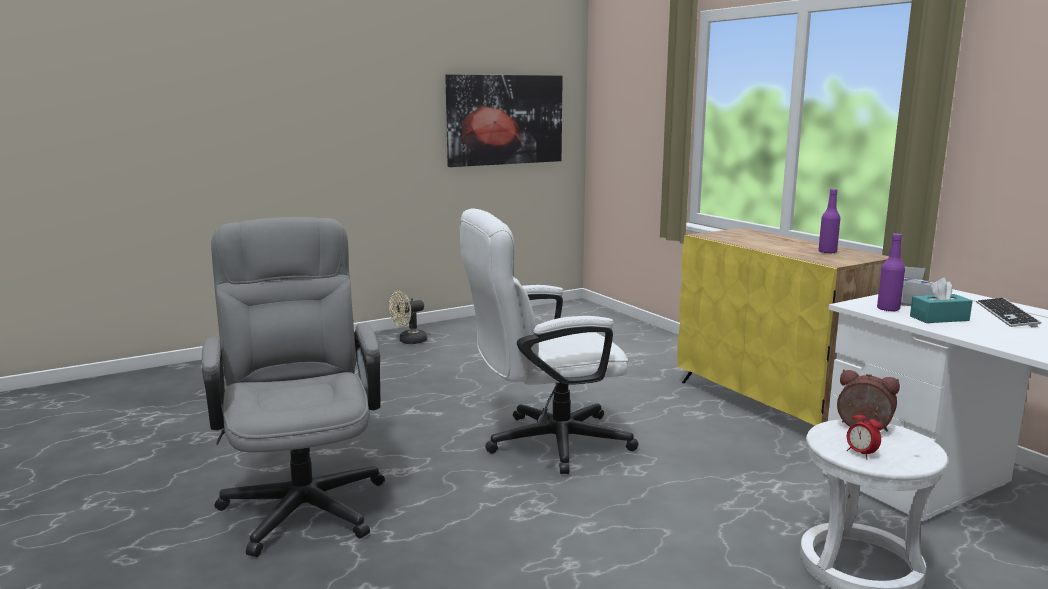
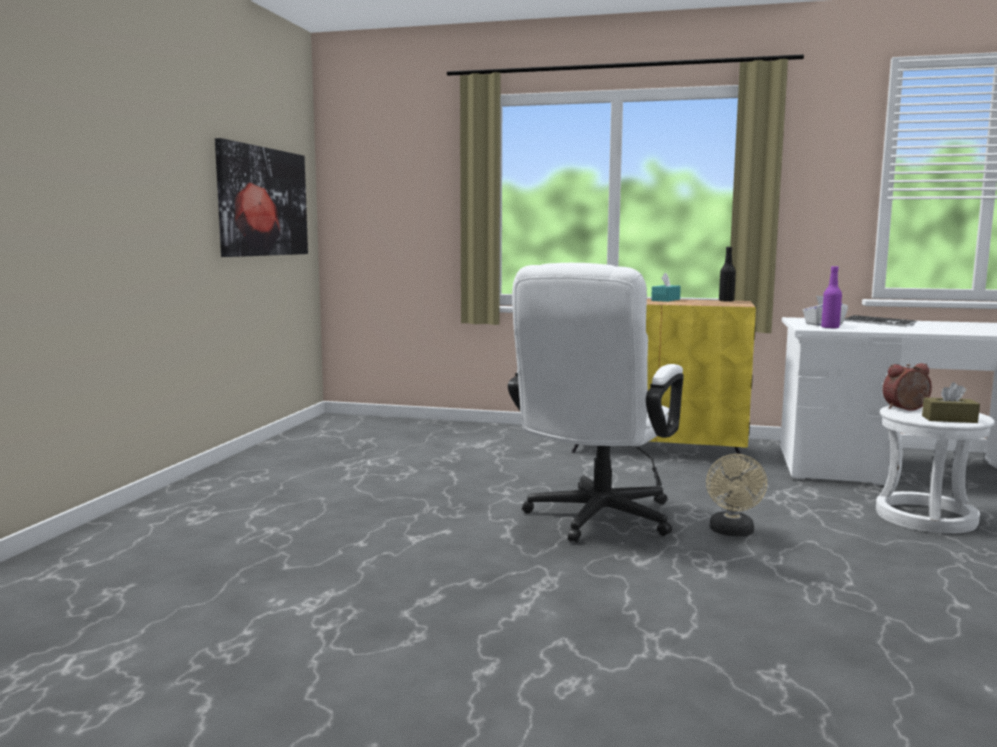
camera: 45 degrees left, 5 degrees down
grey office chair [202,217,385,557] -> none
beige fan [389,291,427,344] -> beige fan moved to [706,454,767,536]
purple bottle [818,189,840,254] -> none
alarm clock [847,409,882,460] -> brown tissue box [922,382,980,423]
turquoise tissue box [910,278,972,323] -> turquoise tissue box moved to [651,272,681,302]
none -> black bottle [719,247,736,302]

